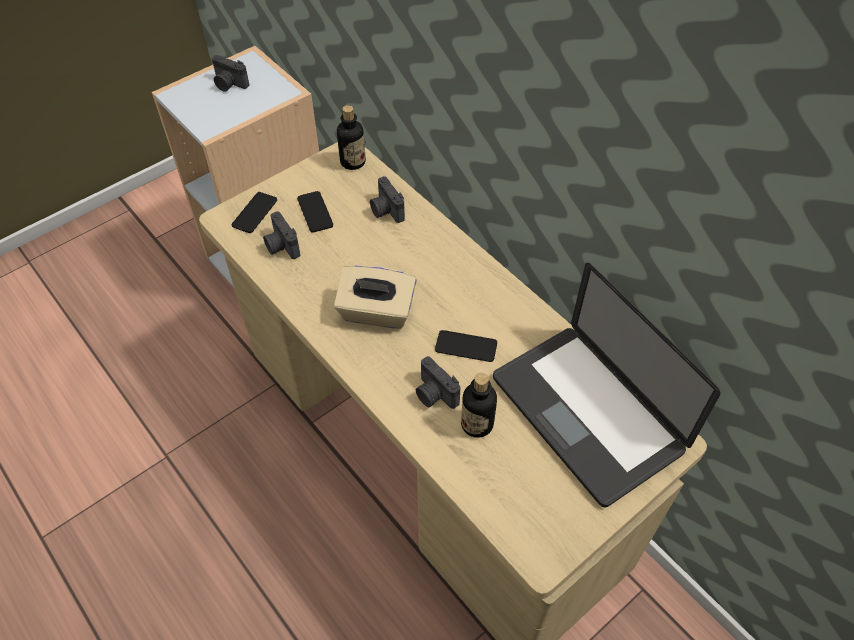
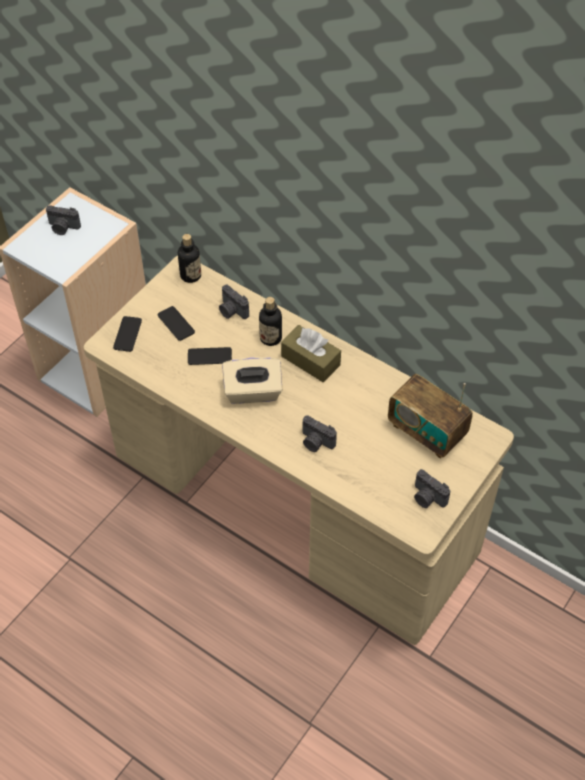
camera: 15 degrees left, 0 degrees up
camera [263,211,300,259] -> camera moved to [414,469,450,508]
phone [435,330,497,362] -> phone moved to [188,347,232,365]
bottle [461,373,497,438] -> bottle moved to [259,297,282,346]
laptop [493,263,721,508] -> radio [388,374,473,459]
none -> brown tissue box [281,325,341,382]

